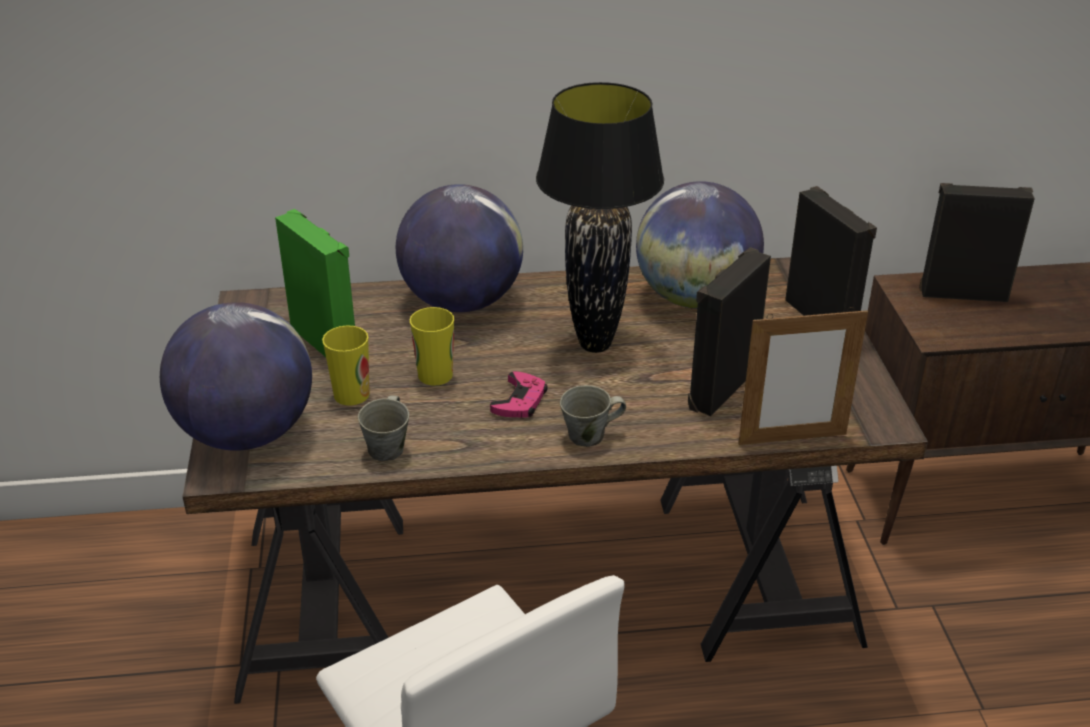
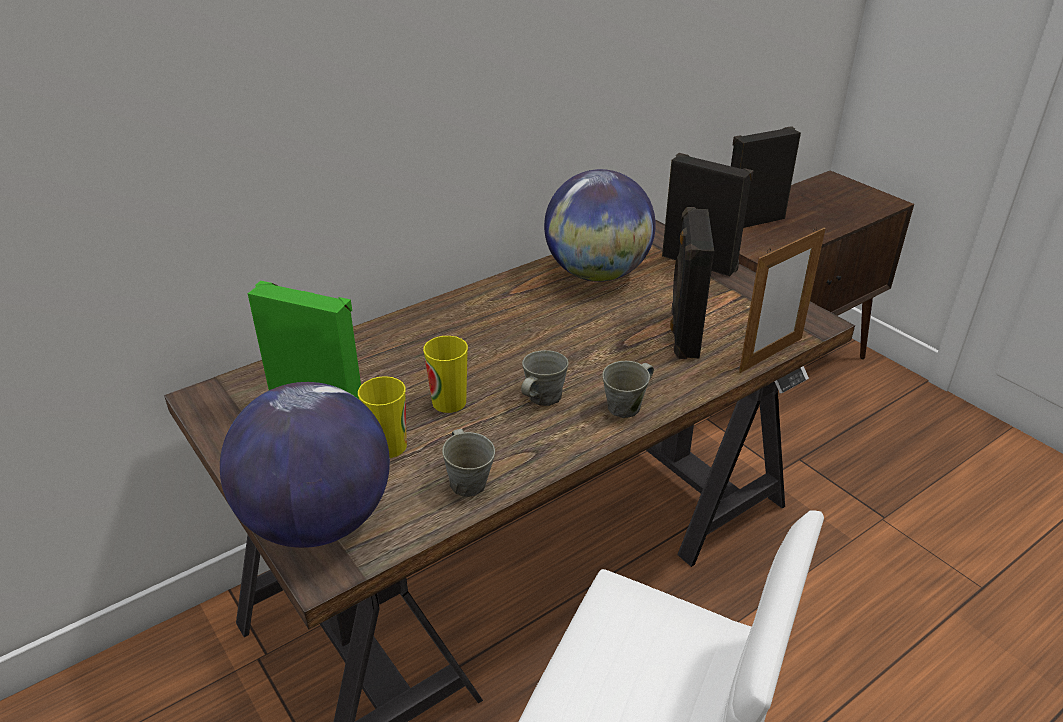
camera: 30 degrees left, 0 degrees up
globe [396,184,523,312] -> none
pink game controller [490,371,548,418] -> grey mug [521,350,569,406]
black table lamp [536,82,664,353] -> none

